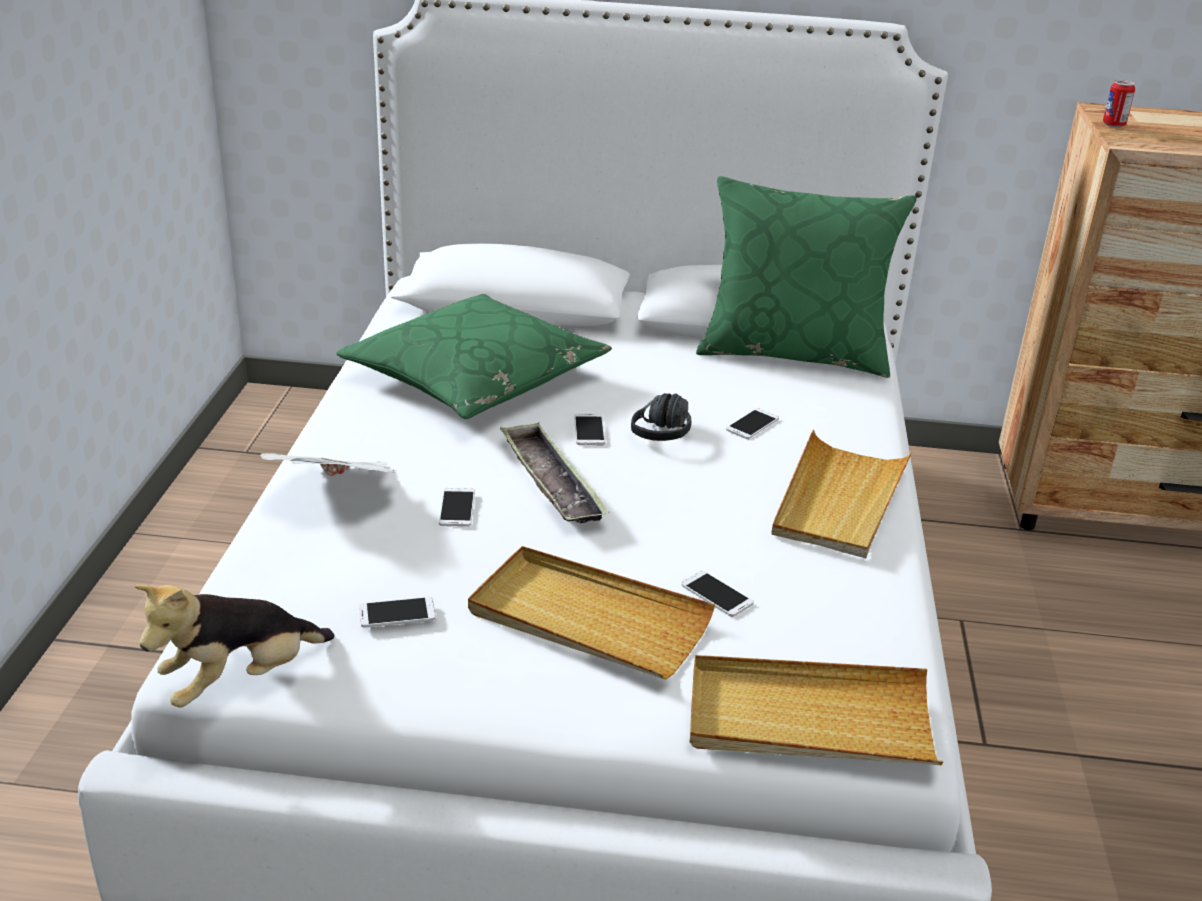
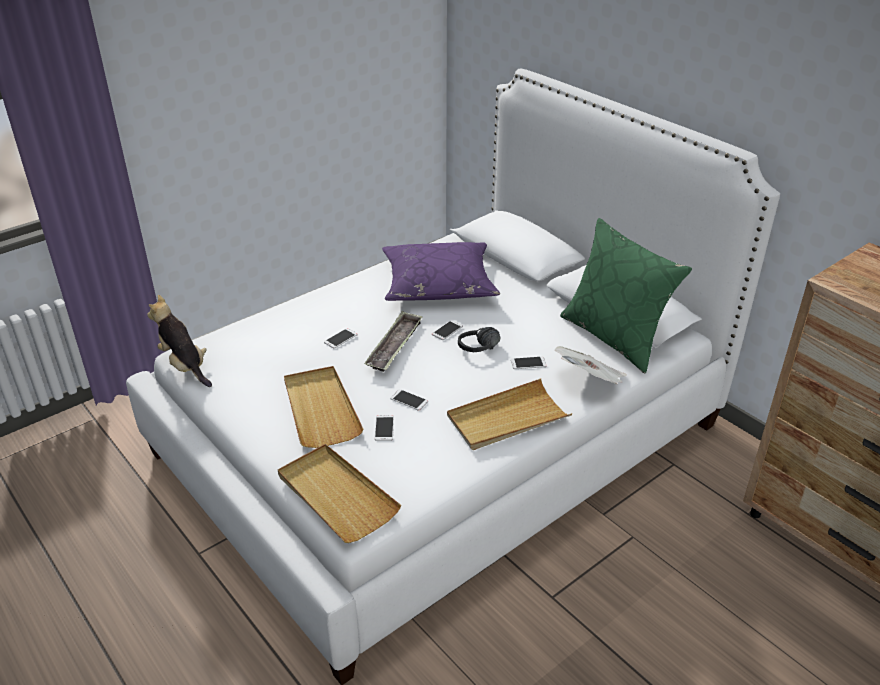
camera: 45 degrees right, 5 degrees up
plush toy [134,585,335,708] -> plush toy turned 45 degrees clockwise [147,295,212,387]
newspaper [260,453,397,476] -> newspaper moved to [555,346,626,384]
green pillow [336,294,612,419] -> purple pillow [382,242,500,301]
phone [359,597,436,628] -> phone moved to [390,389,428,411]
can [1103,80,1135,128] -> none

